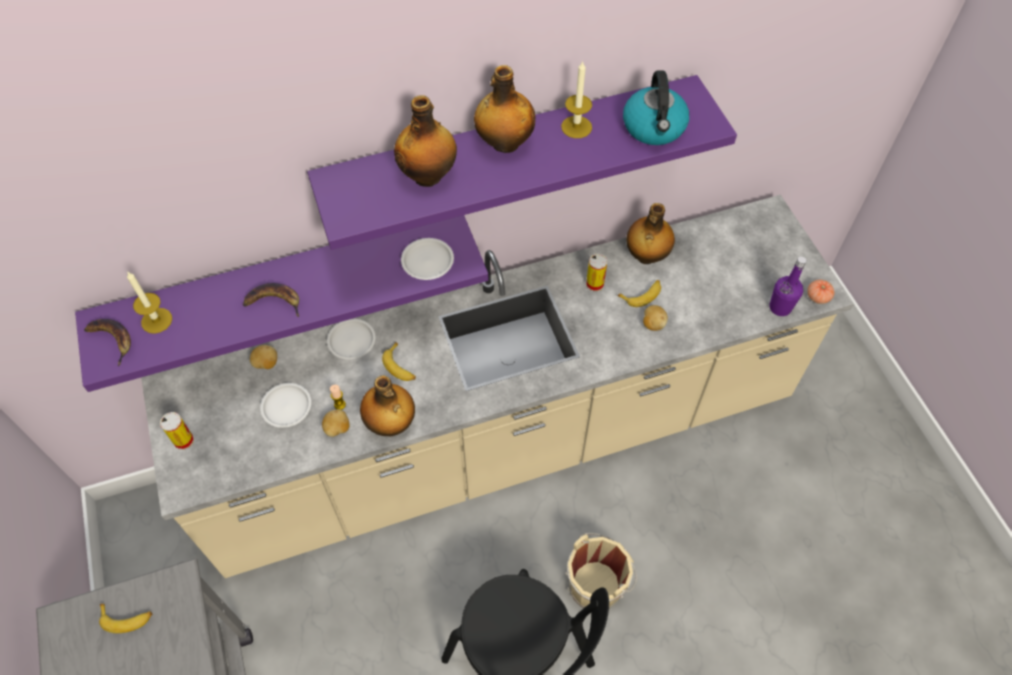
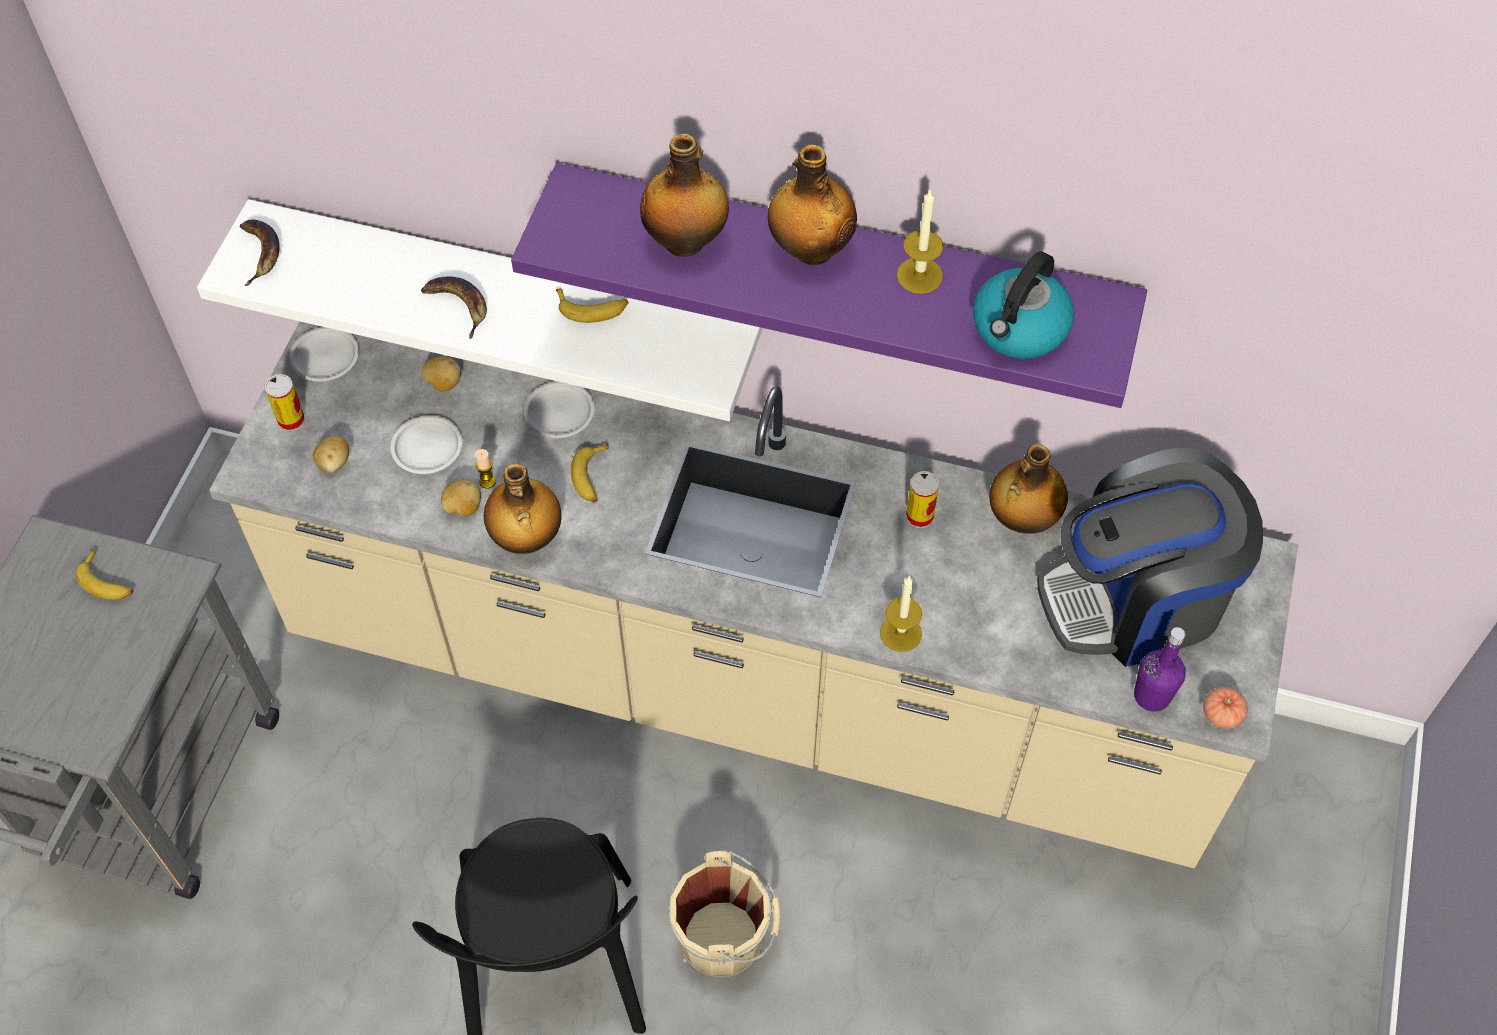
camera: 35 degrees right, 0 degrees up
purple shelf [75,215,488,392] -> white shelf [197,199,763,421]
candle [127,271,172,334] -> candle moved to [880,575,922,652]
white plate [401,238,454,280] -> white plate moved to [289,327,359,382]
banana [617,280,661,307] -> banana moved to [556,288,629,323]
potato [643,305,668,331] -> potato moved to [313,435,349,473]
none -> coffee machine [1037,448,1263,667]

